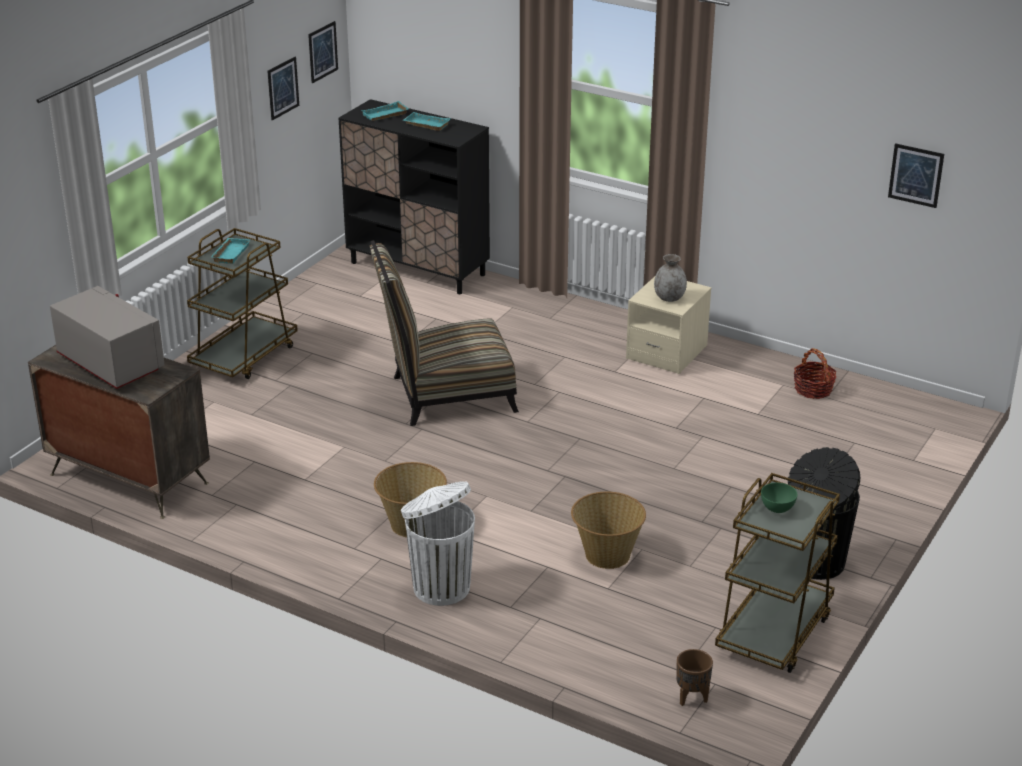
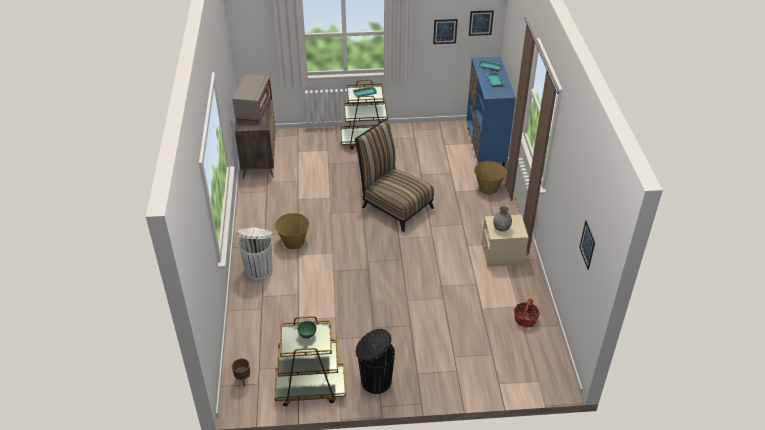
camera: 55 degrees right, 10 degrees up
black cabinet [338,99,490,294] -> blue cabinet [467,57,516,167]
basket [571,492,646,569] -> basket moved to [474,161,506,195]

